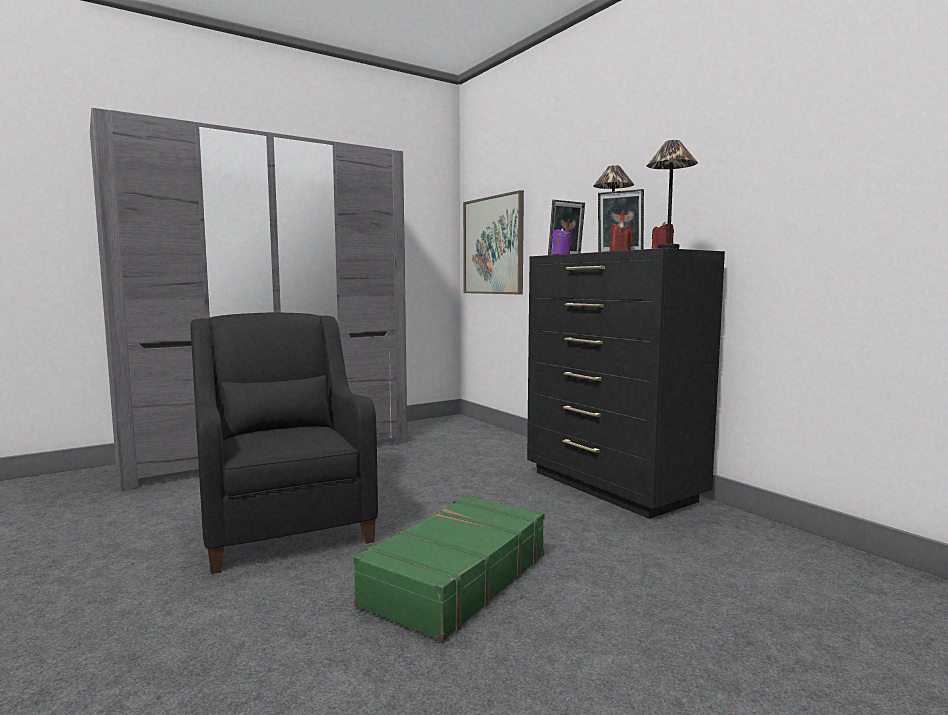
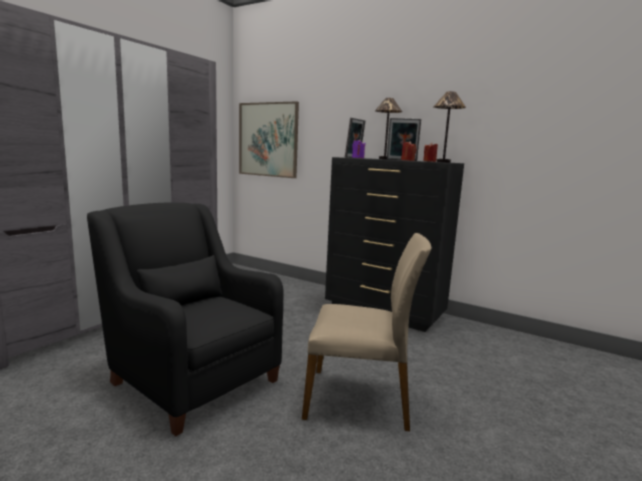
camera: 25 degrees left, 5 degrees up
green suitcase [353,495,545,642] -> beige chair [302,233,431,431]

